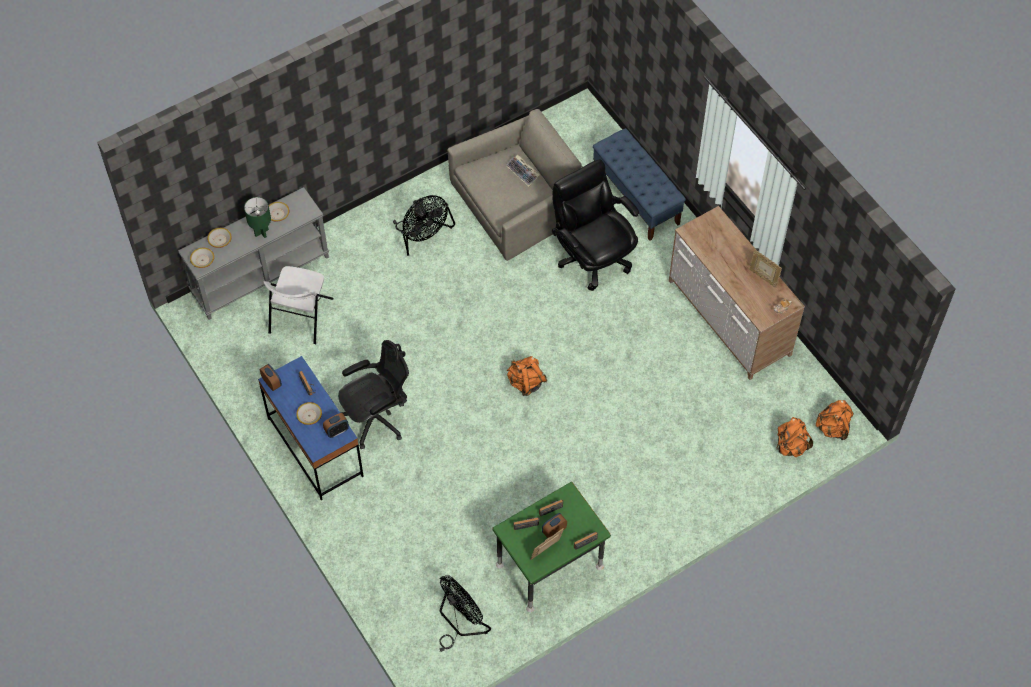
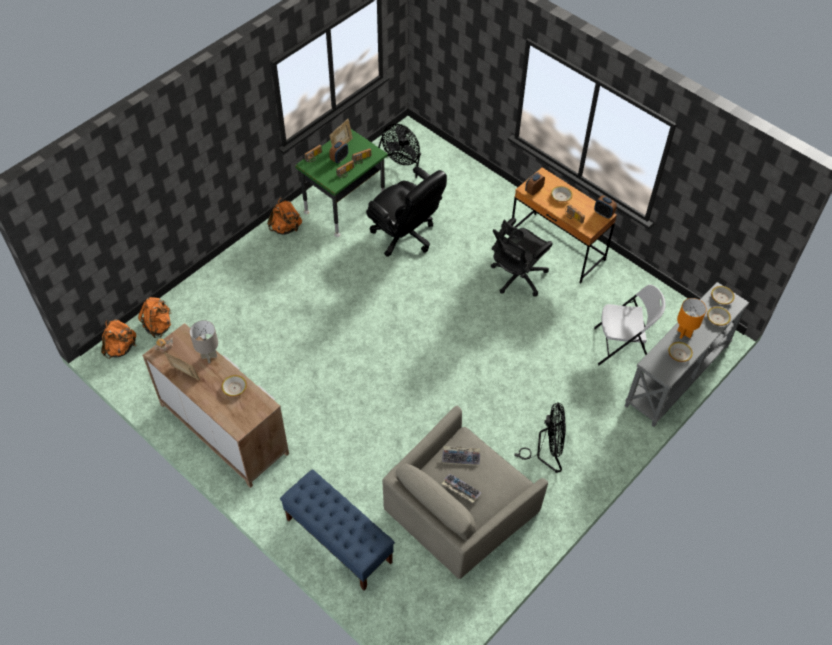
camera: 165 degrees right, 5 degrees down
green table lamp [244,197,271,238] -> orange table lamp [677,298,706,339]
blue desk [258,356,364,500] -> brown desk [512,167,617,284]
white chair [263,266,334,344] -> white chair turned 90 degrees clockwise [594,285,665,366]
black fan [393,195,455,256] -> black fan turned 150 degrees clockwise [515,402,566,473]
orange backpack [507,356,547,396] -> orange backpack moved to [267,198,302,235]
black office chair [552,159,639,291] -> black office chair moved to [366,167,447,257]
none -> grey table lamp [190,320,218,363]
none -> bowl [222,375,247,397]
none -> keyboard [442,446,480,466]

